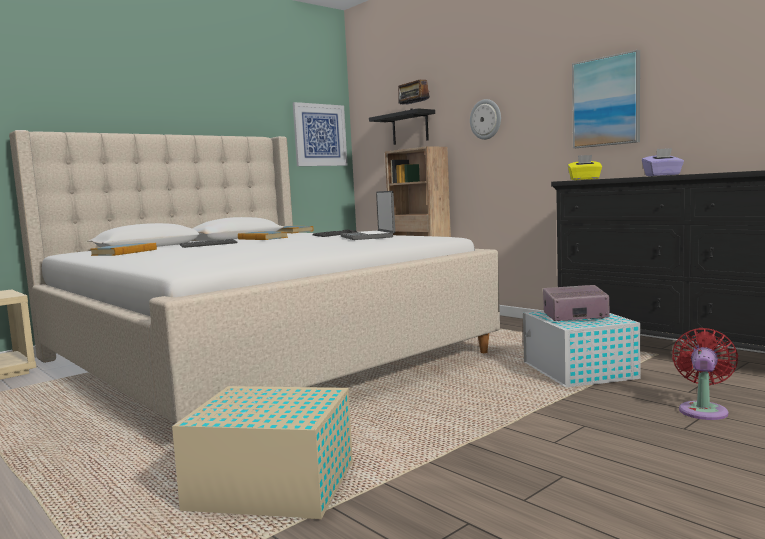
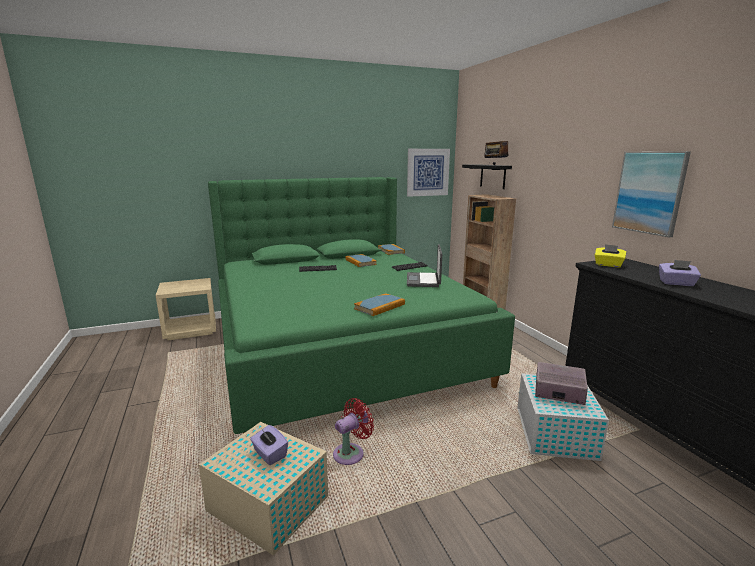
camera: 20 degrees right, 10 degrees up
beige bed [9,130,500,424] -> green bed [208,177,515,434]
book [90,243,157,256] -> book moved to [354,293,405,316]
wall clock [470,99,501,140] -> none
red fan [672,328,738,420] -> red fan moved to [333,398,374,465]
none -> purple tissue box [250,425,288,465]

